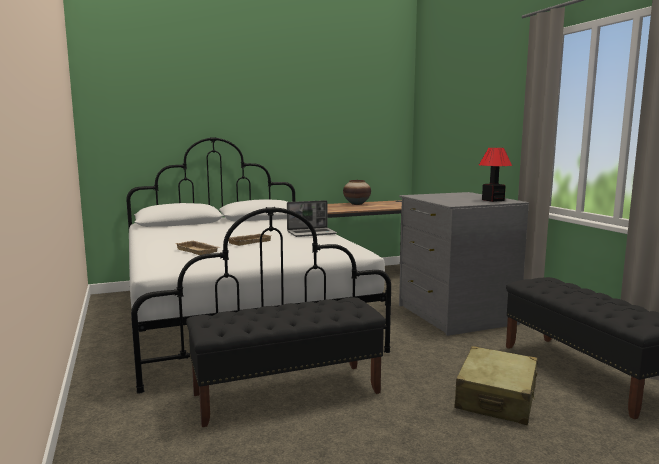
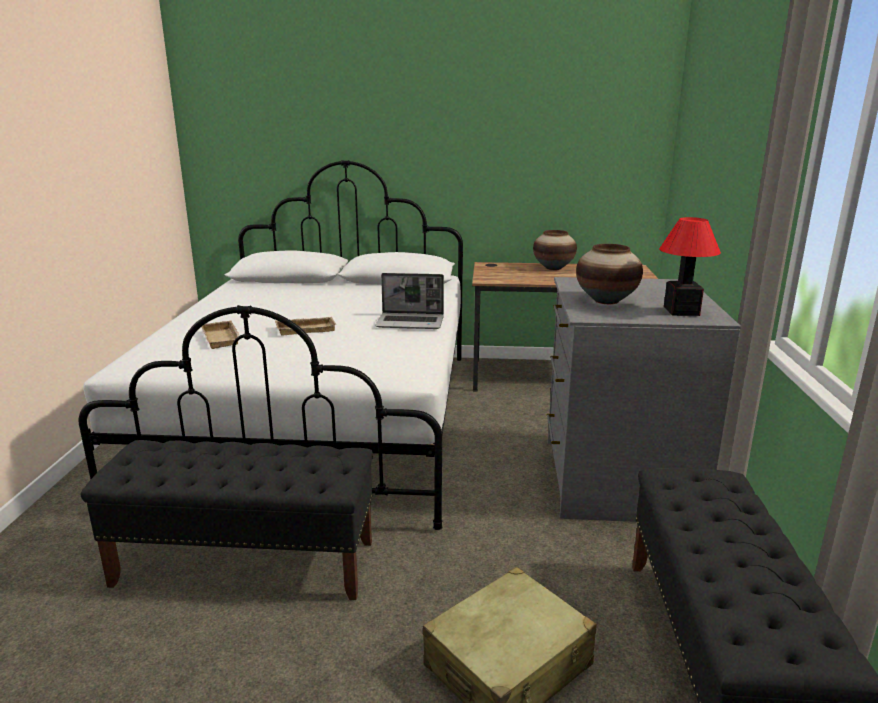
camera: 25 degrees right, 10 degrees up
none -> vase [576,244,643,304]

